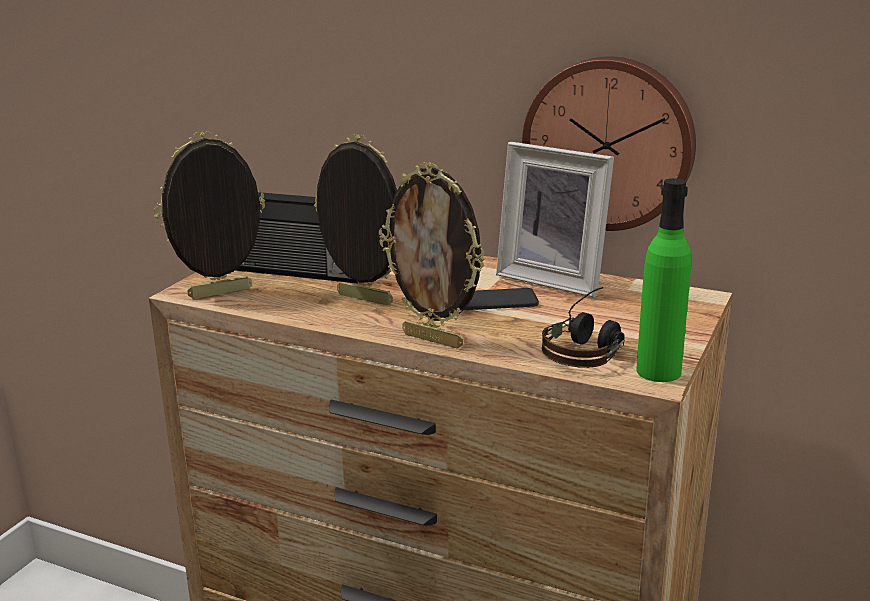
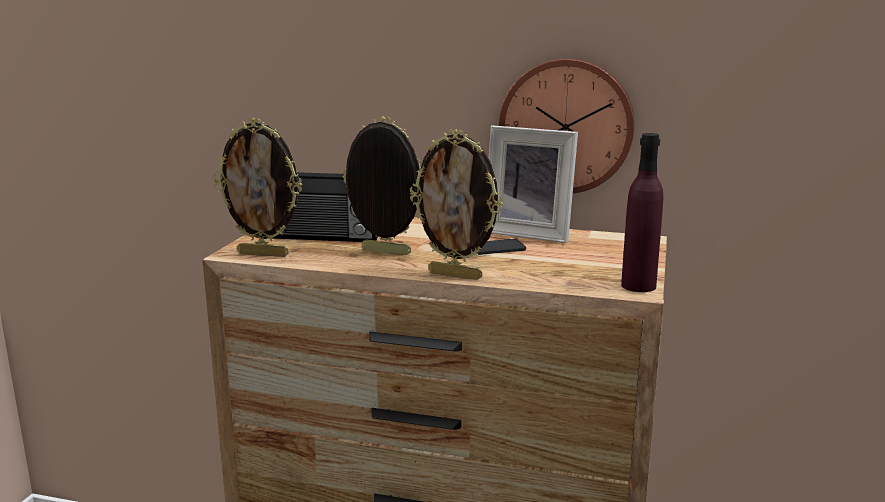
camera: 10 degrees left, 5 degrees down
picture frame [154,131,265,299] -> picture frame turned 135 degrees counterclockwise [214,118,302,257]
headphones [542,287,625,368] -> none
green bottle [636,178,691,382] -> purple bottle [621,133,663,292]

